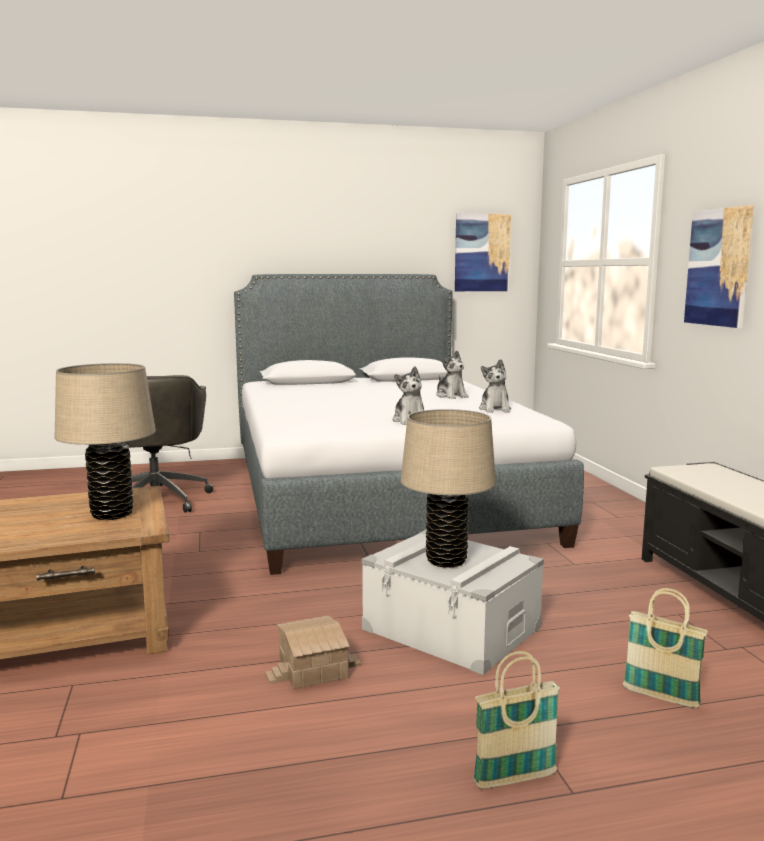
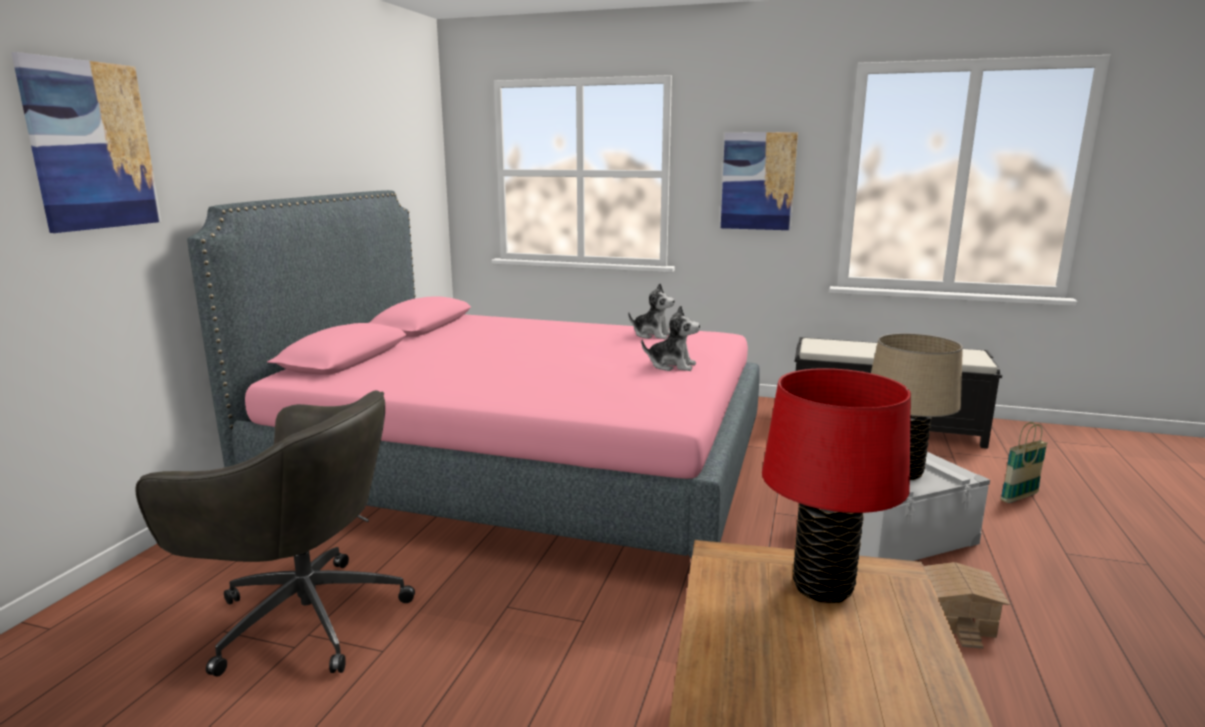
camera: 60 degrees left, 5 degrees up
beige table lamp [55,363,156,520] -> red table lamp [762,368,911,603]
grey bed [234,274,584,575] -> pink bed [187,190,760,559]
plush toy [436,350,469,399] -> none
picture [455,213,511,291] -> picture moved to [11,52,161,233]
basket [473,651,560,789] -> none

